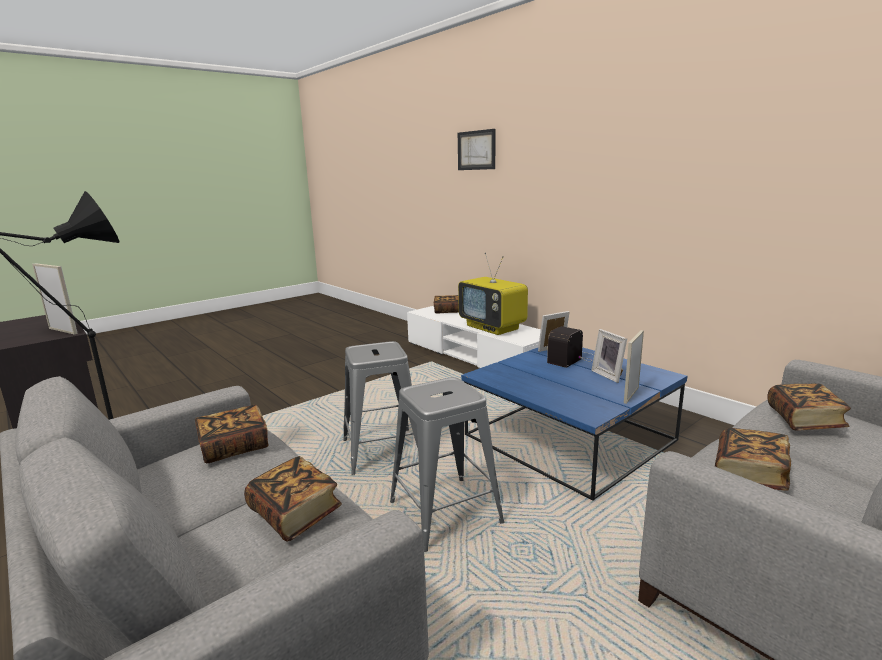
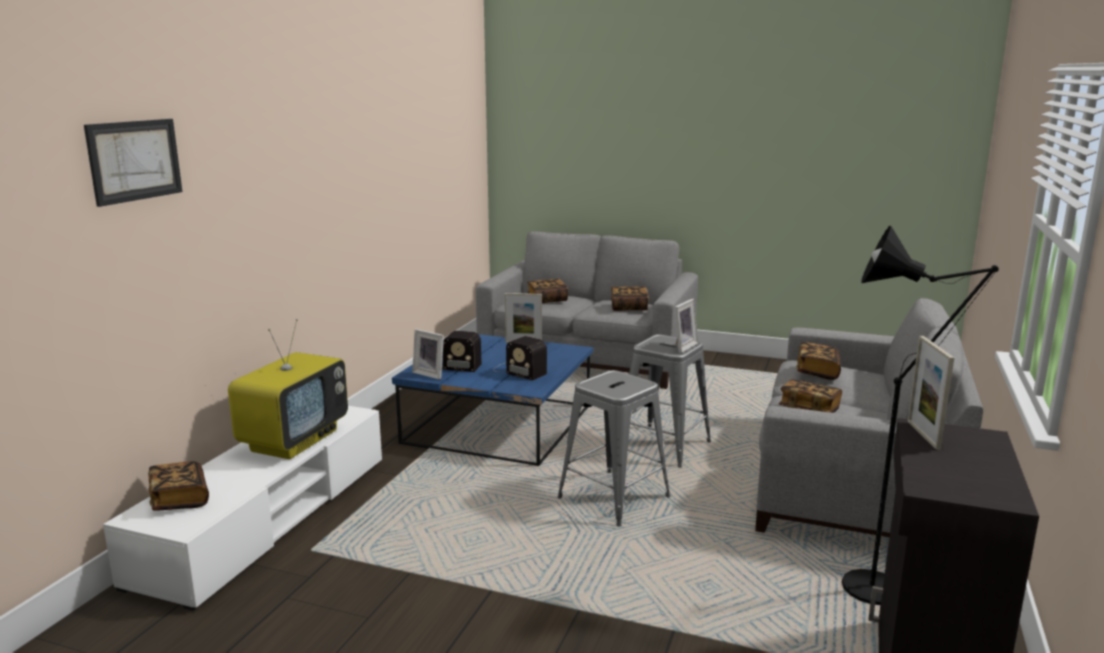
camera: 120 degrees left, 0 degrees up
picture frame [591,329,627,383] -> picture frame moved to [674,299,698,353]
none -> radio [494,336,547,381]

